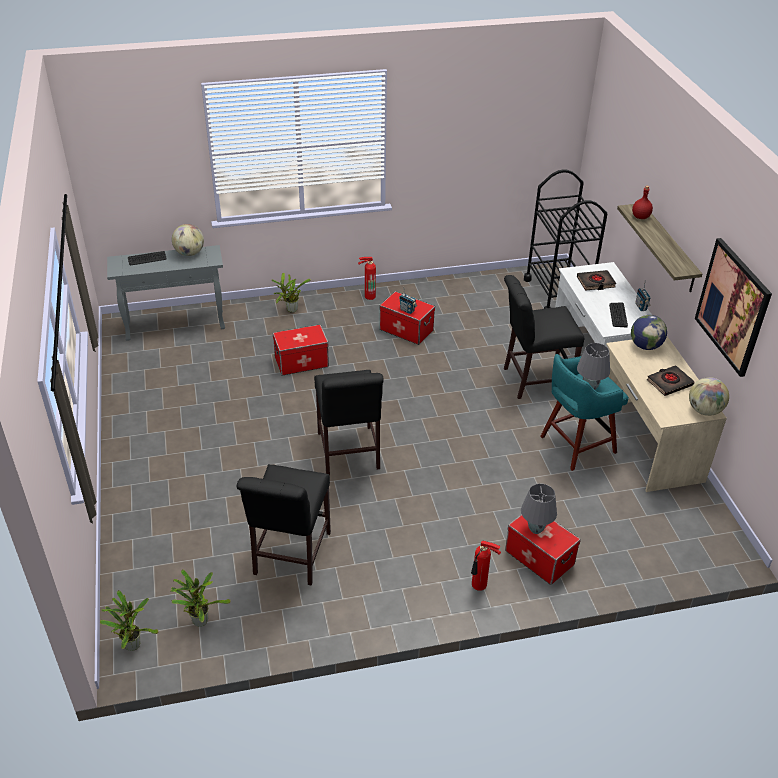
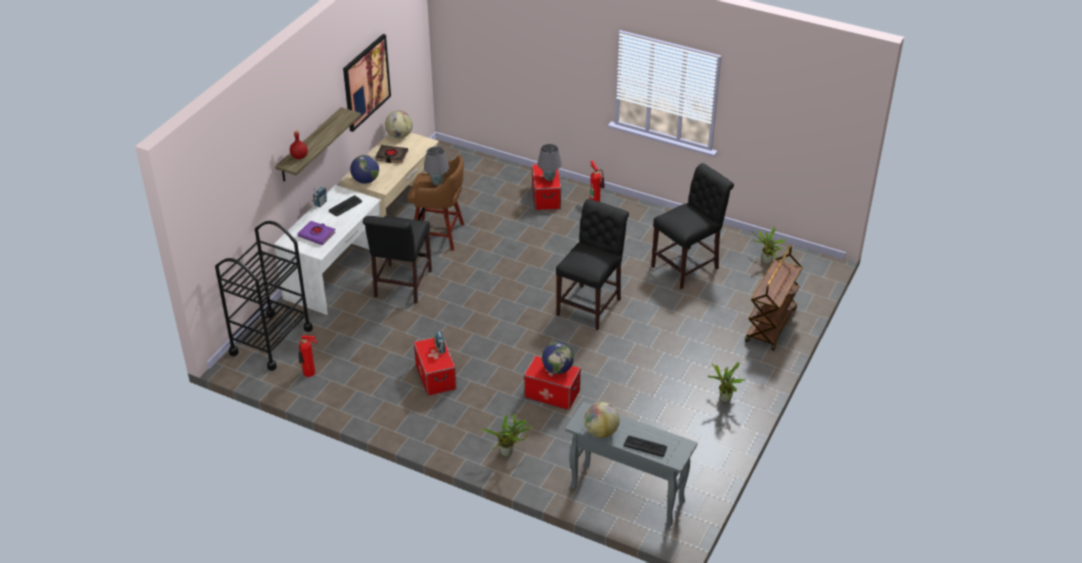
camera: 140 degrees left, 0 degrees up
potted plant [100,590,158,651] -> potted plant moved to [708,362,746,402]
fire extinguisher [358,257,376,300] -> fire extinguisher moved to [299,335,317,377]
black chair [504,275,584,399] -> black chair turned 75 degrees clockwise [363,216,432,304]
turquoise stool [540,354,629,471] -> brown stool [407,155,464,251]
black book [577,270,616,291] -> purple book [297,221,336,245]
none -> globe [542,342,574,374]
none -> brown cart [745,245,803,351]

